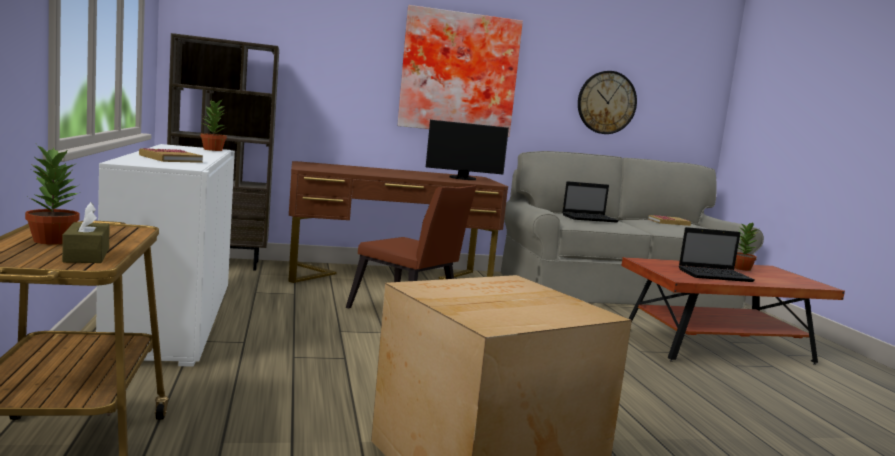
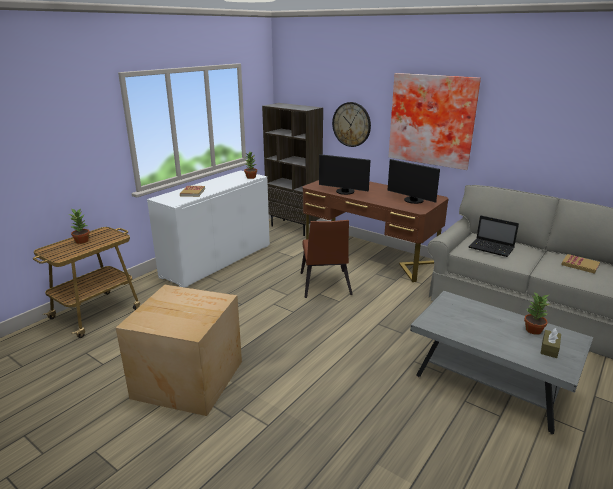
camera: 50 degrees right, 15 degrees up
brown tissue box [62,202,110,263] -> brown tissue box moved to [540,328,561,358]
wall clock [578,71,637,134] -> wall clock moved to [332,102,371,147]
brown coffee table [621,257,845,365] -> grey coffee table [410,291,593,434]
laptop [679,227,755,282] -> none
none -> monitor [319,154,371,195]

